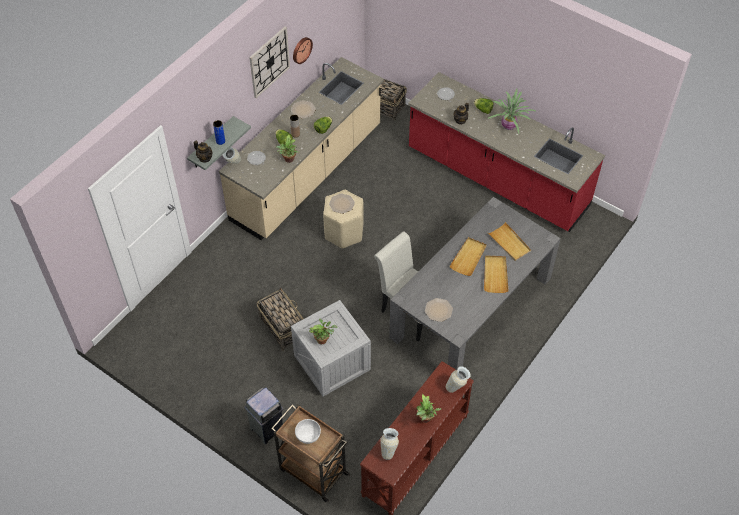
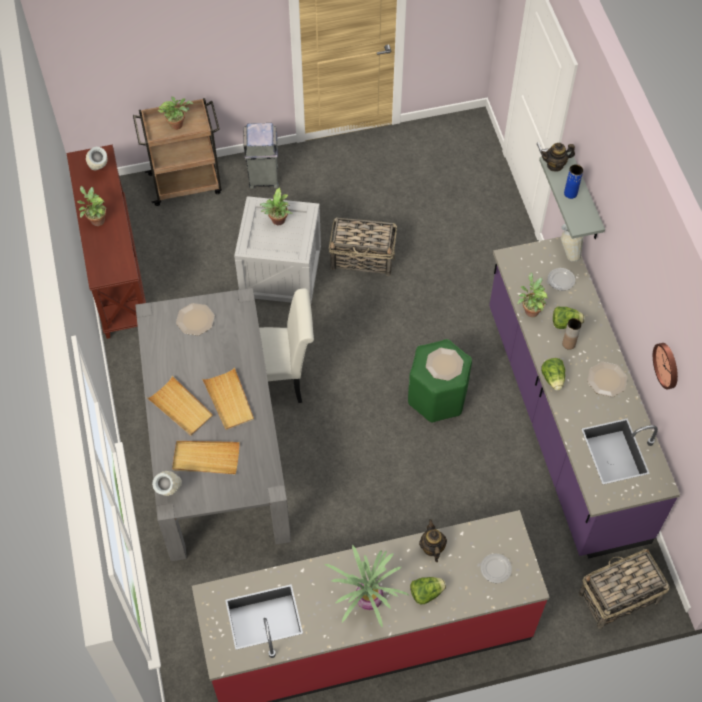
camera: 130 degrees right, 5 degrees up
beige counter [219,57,384,240] -> purple counter [489,237,680,559]
wall clock [249,27,290,98] -> none
white bowl [295,419,321,444] -> potted plant [158,97,193,130]
beige stool [323,190,364,249] -> green stool [408,339,472,422]
vase [446,366,471,393] -> vase moved to [152,471,182,496]

